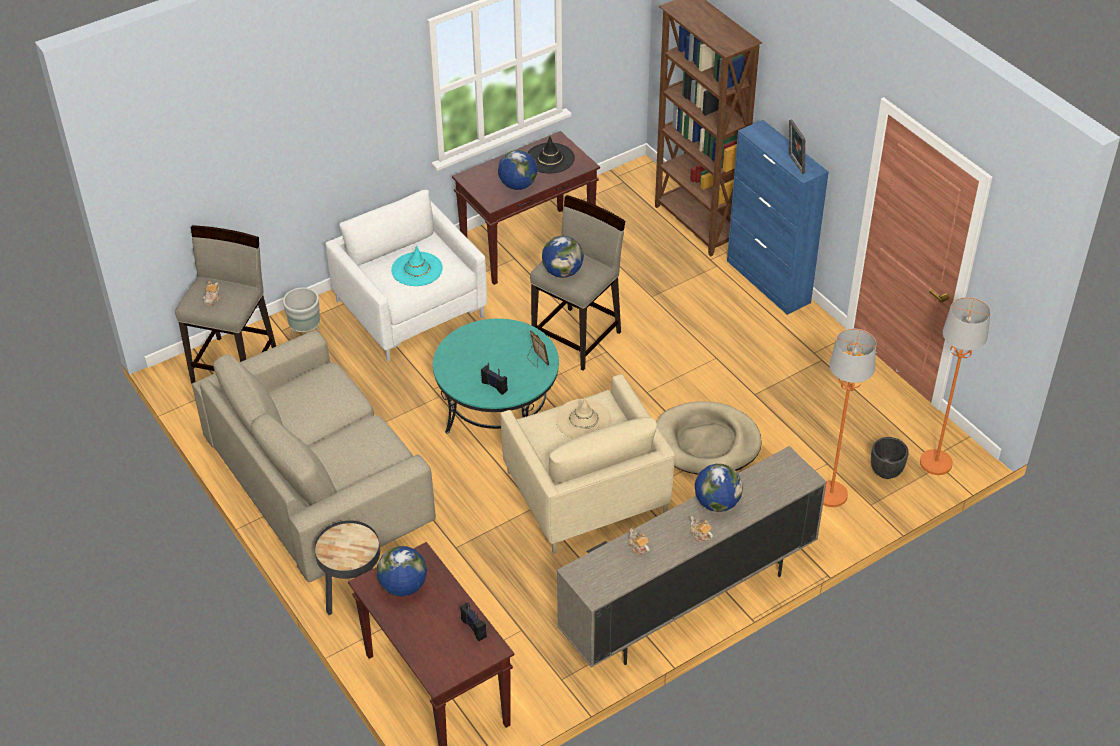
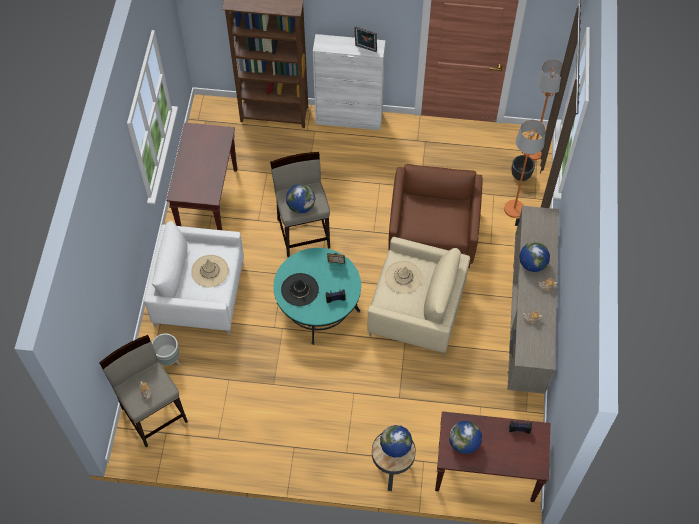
camera: 50 degrees left, 15 degrees up
beige sofa [192,330,436,583] -> none
turquoise hat [391,245,443,286] -> beige hat [191,255,229,287]
globe [498,150,537,190] -> globe moved to [380,425,413,458]
black hat [527,136,575,173] -> black hat moved to [281,273,319,306]
beige dog bed [657,401,761,474] -> brown armchair [388,164,483,269]
blue cabinet [727,120,829,315] -> white cabinet [313,34,386,130]

